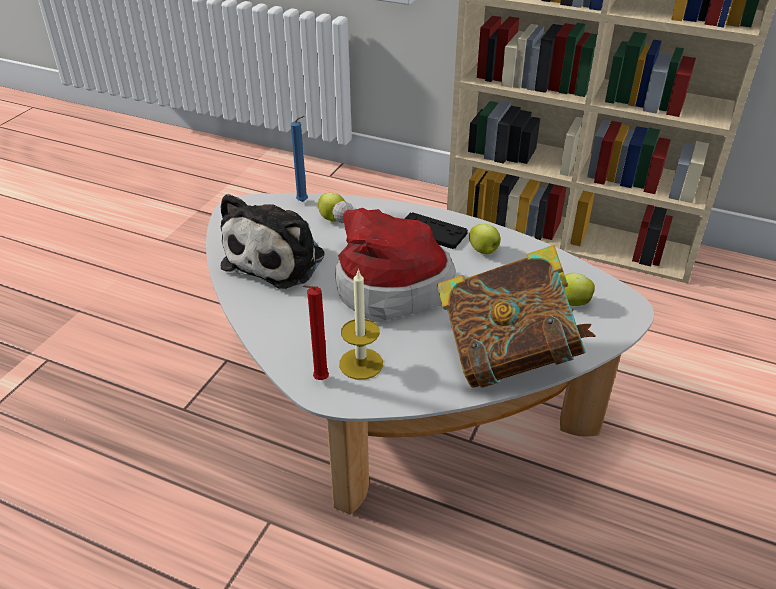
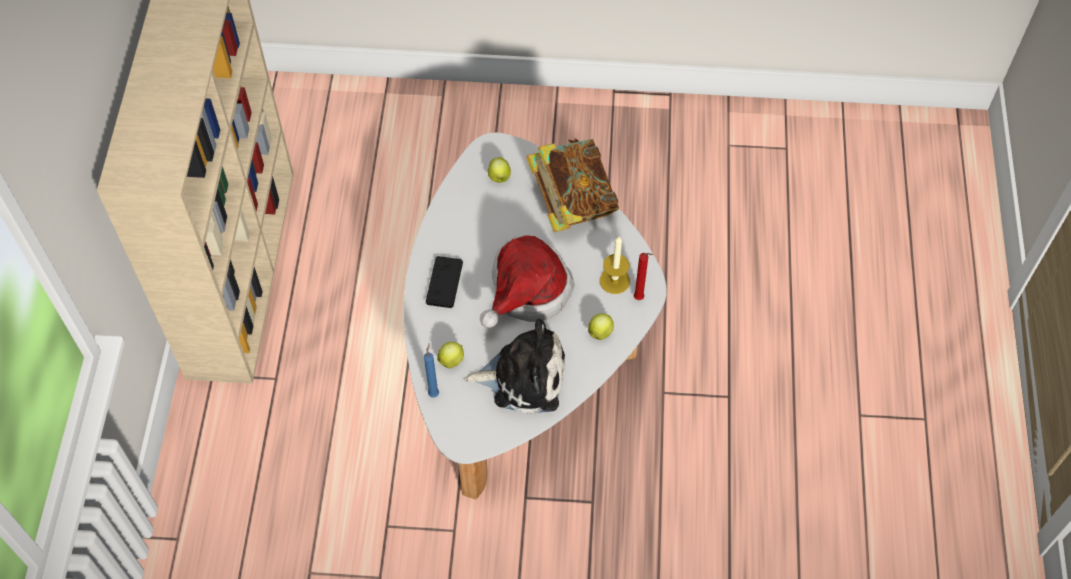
camera: 110 degrees left, 20 degrees up
apple [469,224,501,254] -> apple moved to [588,314,614,340]

